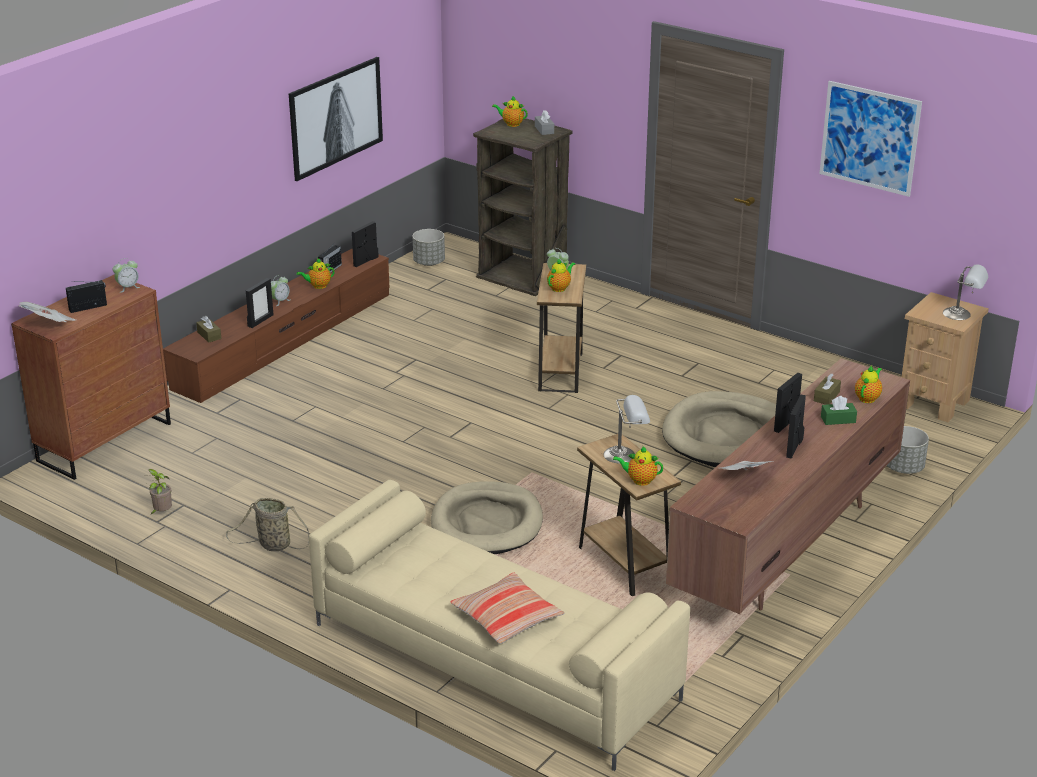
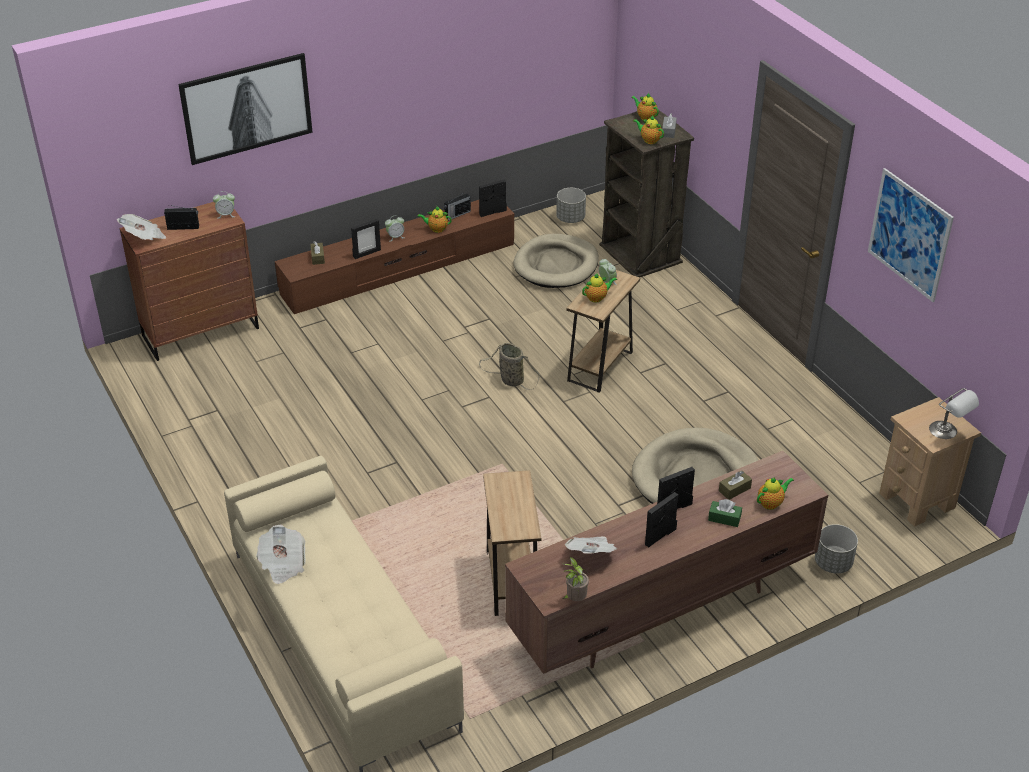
camera: 25 degrees right, 10 degrees up
potted plant [145,469,172,516] -> potted plant moved to [561,557,589,601]
basket [226,498,309,551] -> basket moved to [479,343,540,390]
picture [289,57,383,181] -> picture moved to [178,53,313,165]
beige dog bed [431,481,543,554] -> beige dog bed moved to [514,234,598,288]
pillow [450,573,564,644] -> none
white table lamp [603,395,650,463] -> none
teapot [613,446,663,486] -> teapot moved to [633,115,664,144]
none -> newspaper [256,525,305,584]

